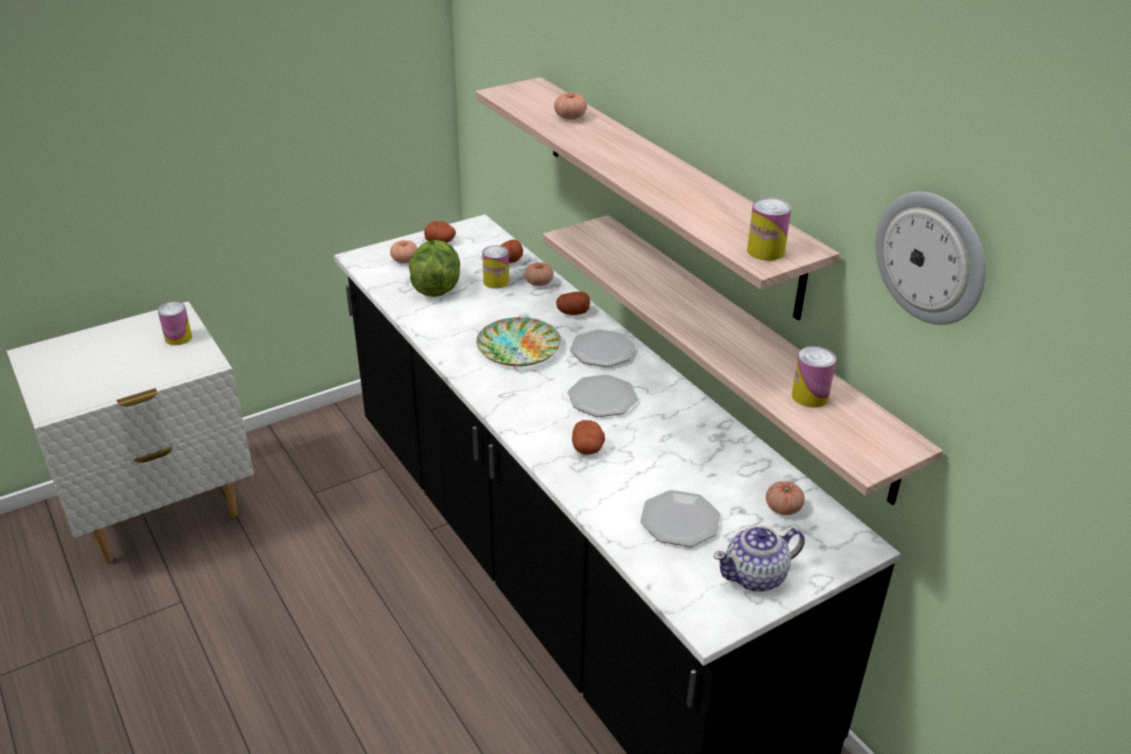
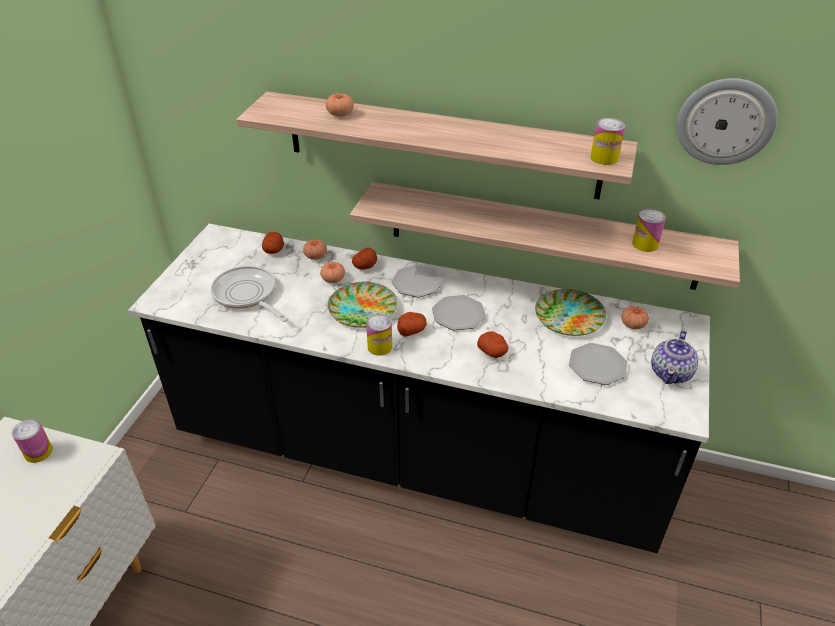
camera: 40 degrees left, 5 degrees up
tomato [390,240,418,263] -> tomato moved to [320,262,345,283]
lettuce [409,240,460,297] -> frying pan [211,266,288,322]
potato [424,221,456,243] -> potato moved to [397,312,426,336]
can [482,245,509,289] -> can moved to [366,314,392,356]
none -> plate [535,289,606,336]

